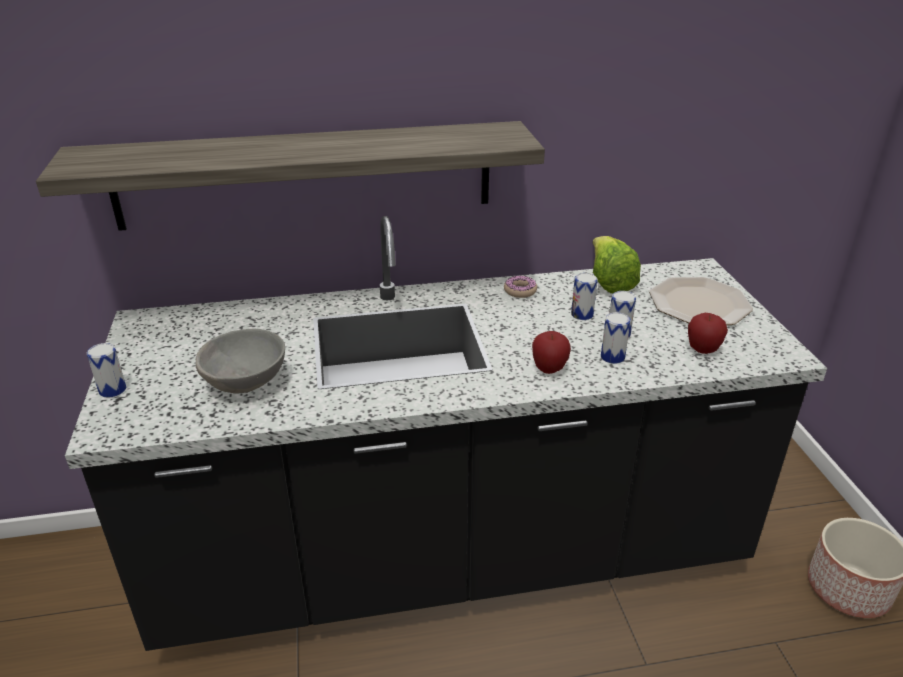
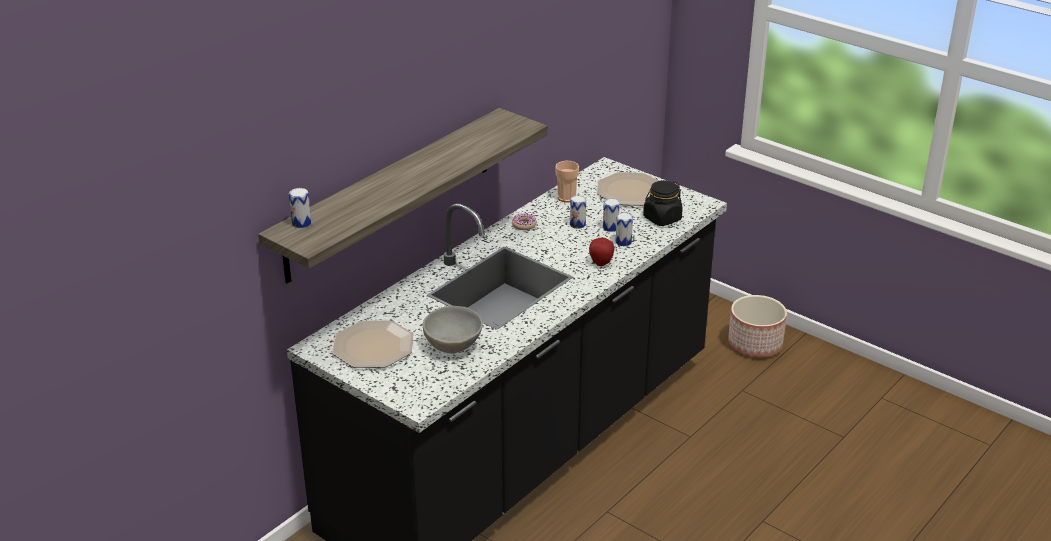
camera: 40 degrees left, 0 degrees up
can [87,343,126,398] -> can moved to [289,188,311,228]
lettuce [593,236,641,293] -> cup [555,161,579,202]
apple [688,313,728,354] -> black jar [643,180,683,226]
none -> plate [332,321,413,368]

